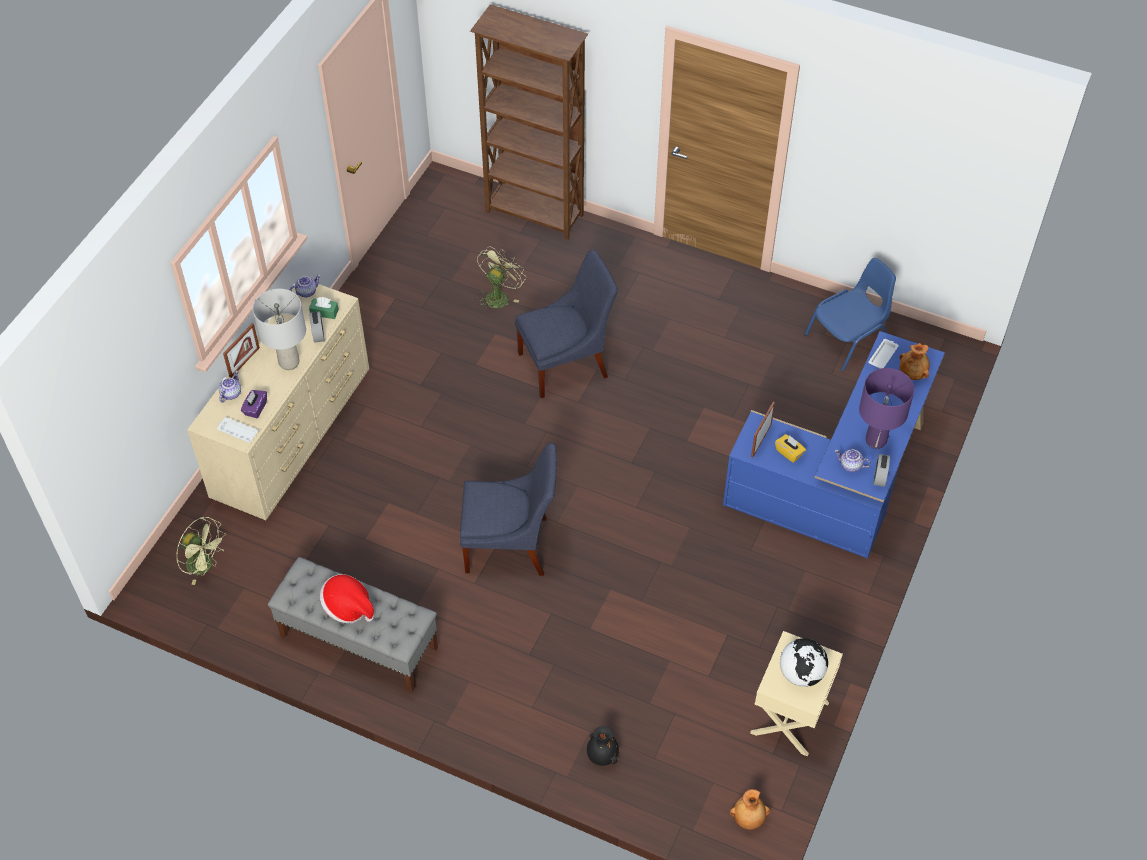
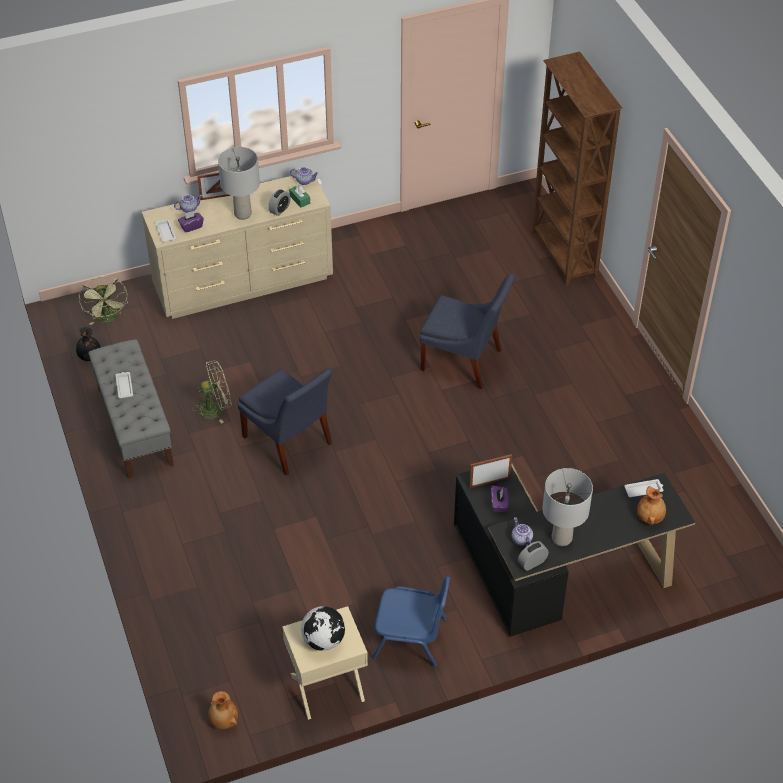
camera: 45 degrees right, 5 degrees down
hat [320,574,374,623] -> white tray [115,372,133,398]
green fan [477,246,526,310] -> green fan moved to [192,360,232,424]
black vase [587,726,619,766] -> black vase moved to [76,327,101,361]
blue desk [723,331,945,559] -> black desk [454,464,695,637]
yellow tissue box [775,434,806,463] -> purple tissue box [491,485,508,512]
blue chair [805,258,896,372] -> blue chair moved to [372,576,450,668]
purple table lamp [859,368,914,449] -> grey table lamp [542,468,593,546]

